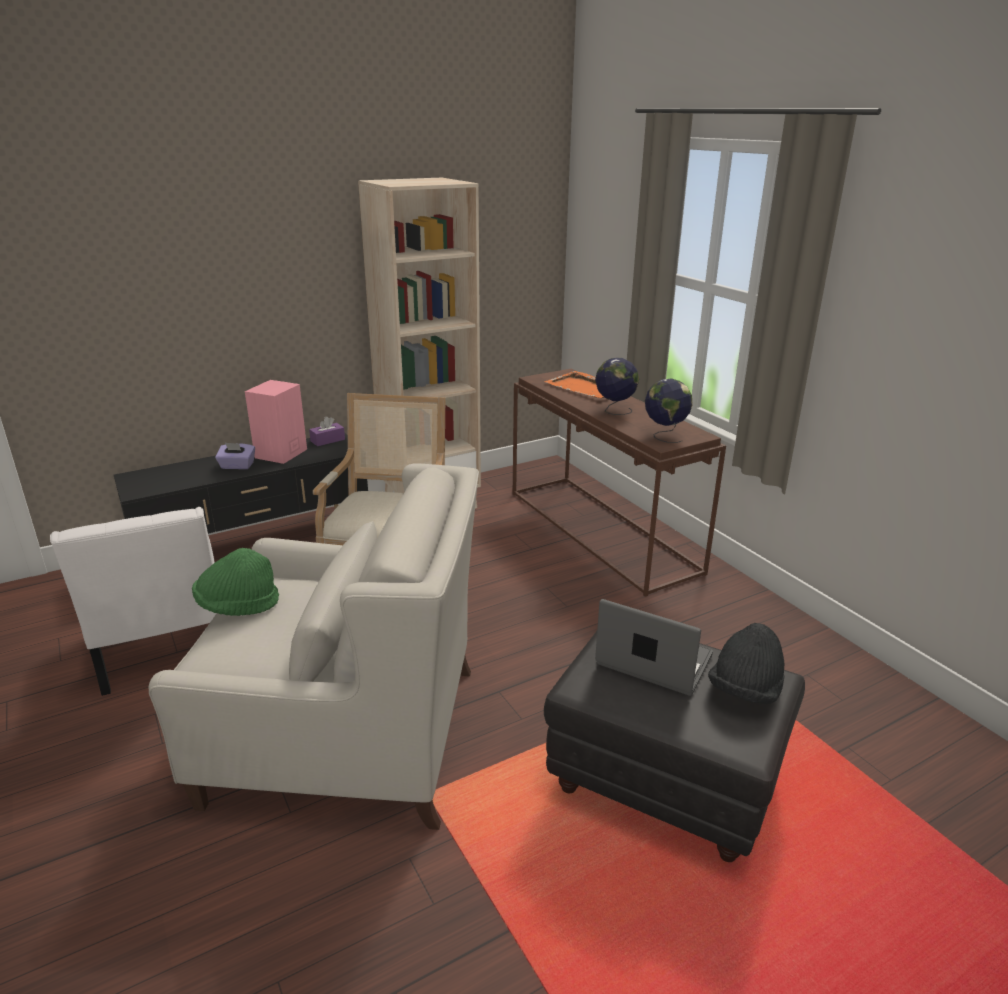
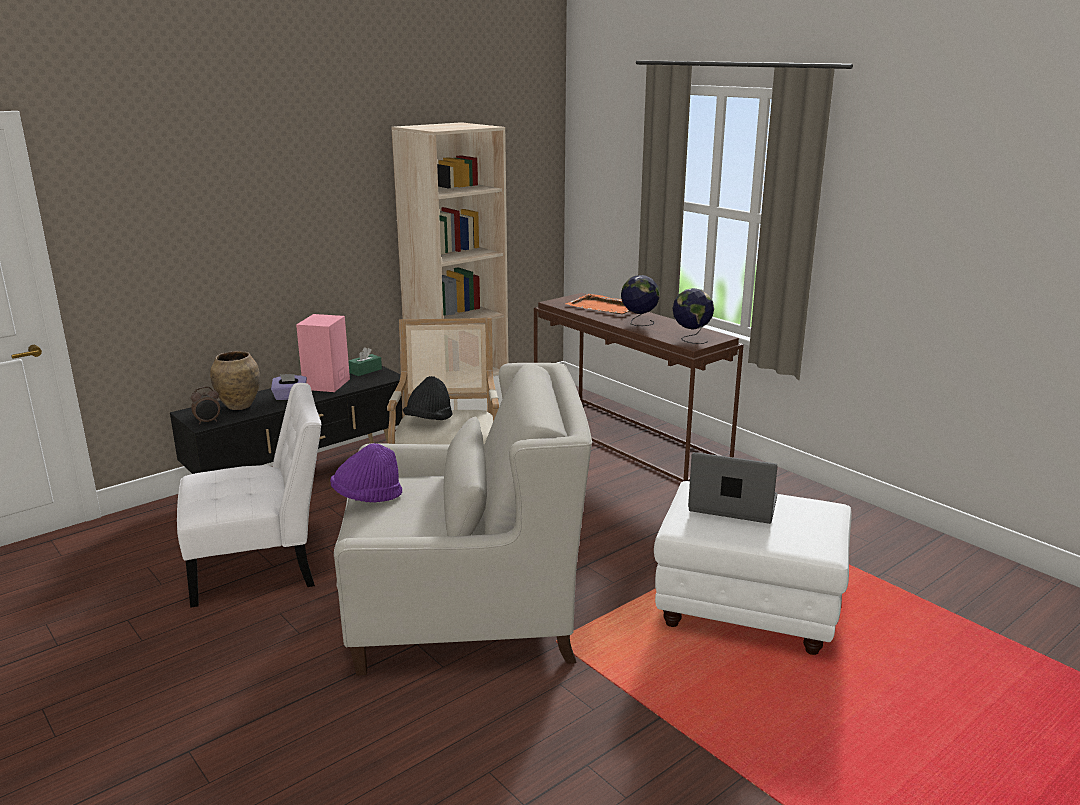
camera: 10 degrees left, 5 degrees down
white chair [50,507,217,696] -> white chair turned 75 degrees counterclockwise [177,383,322,608]
green hat [192,548,279,616] -> purple hat [330,443,402,502]
purple tissue box [309,416,345,446] -> green tissue box [348,347,382,376]
black ottoman [544,631,805,862] -> white ottoman [654,481,852,655]
black hat [708,623,785,704] -> black hat moved to [403,376,453,420]
none -> alarm clock [191,387,220,424]
none -> brown vase [210,351,260,410]

